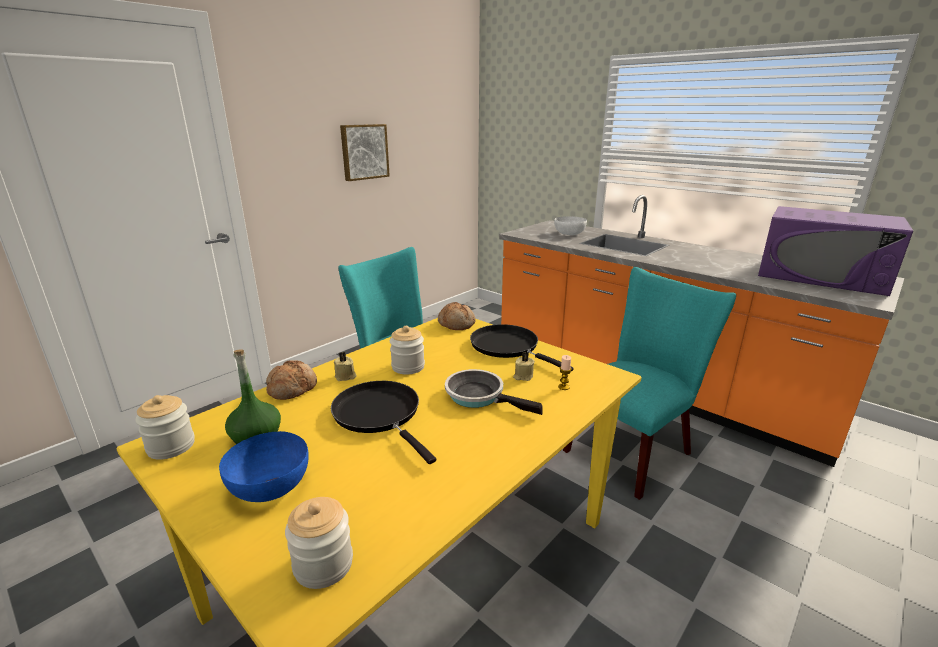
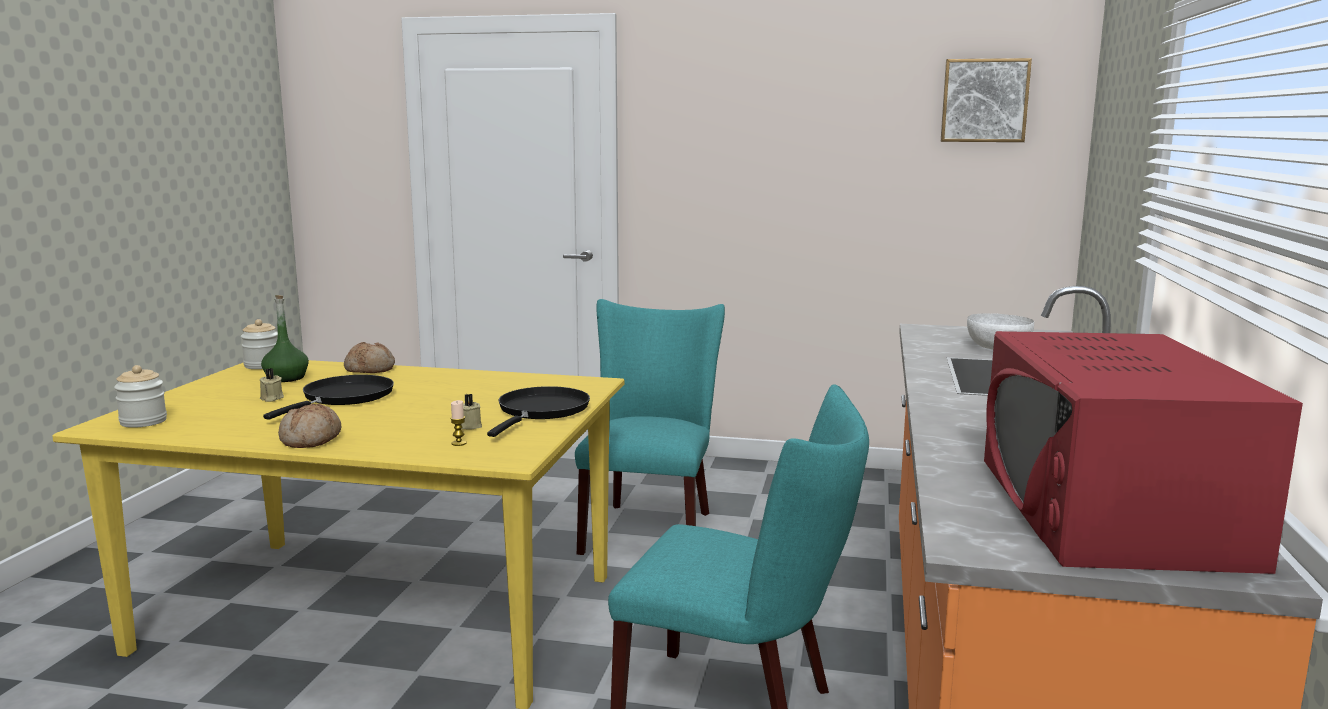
camera: 60 degrees right, 10 degrees down
blue bowl [219,431,309,502] -> none
beige candle [334,352,357,381] -> beige candle moved to [260,368,284,402]
picture [340,124,390,181] -> picture moved to [941,58,1032,142]
jar [390,326,425,375] -> none
bread [438,302,476,330] -> bread moved to [278,404,341,448]
frying pan [445,369,543,415] -> none
purple microwave [758,206,913,296] -> red microwave [984,331,1303,574]

